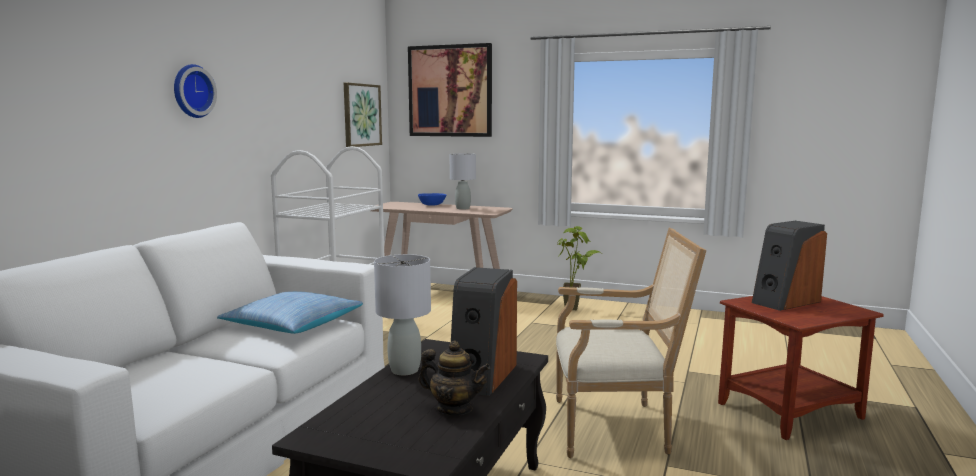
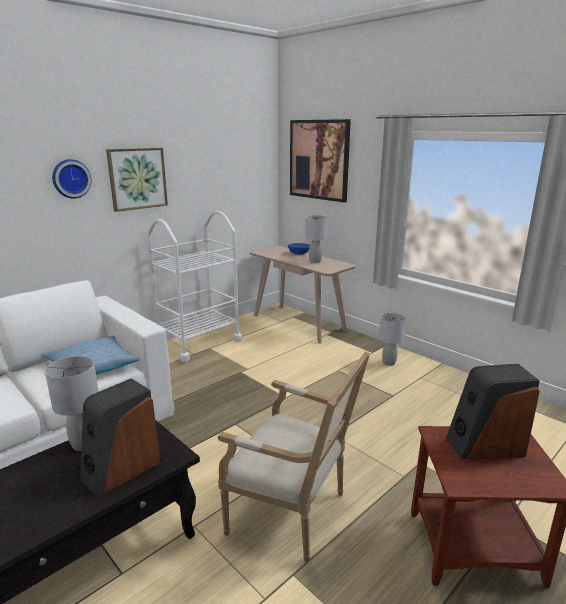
camera: 25 degrees right, 10 degrees up
picture [344,83,382,147] -> picture moved to [106,148,168,212]
teapot [419,341,490,416] -> none
potted plant [557,226,602,310] -> grey table lamp [379,313,406,366]

